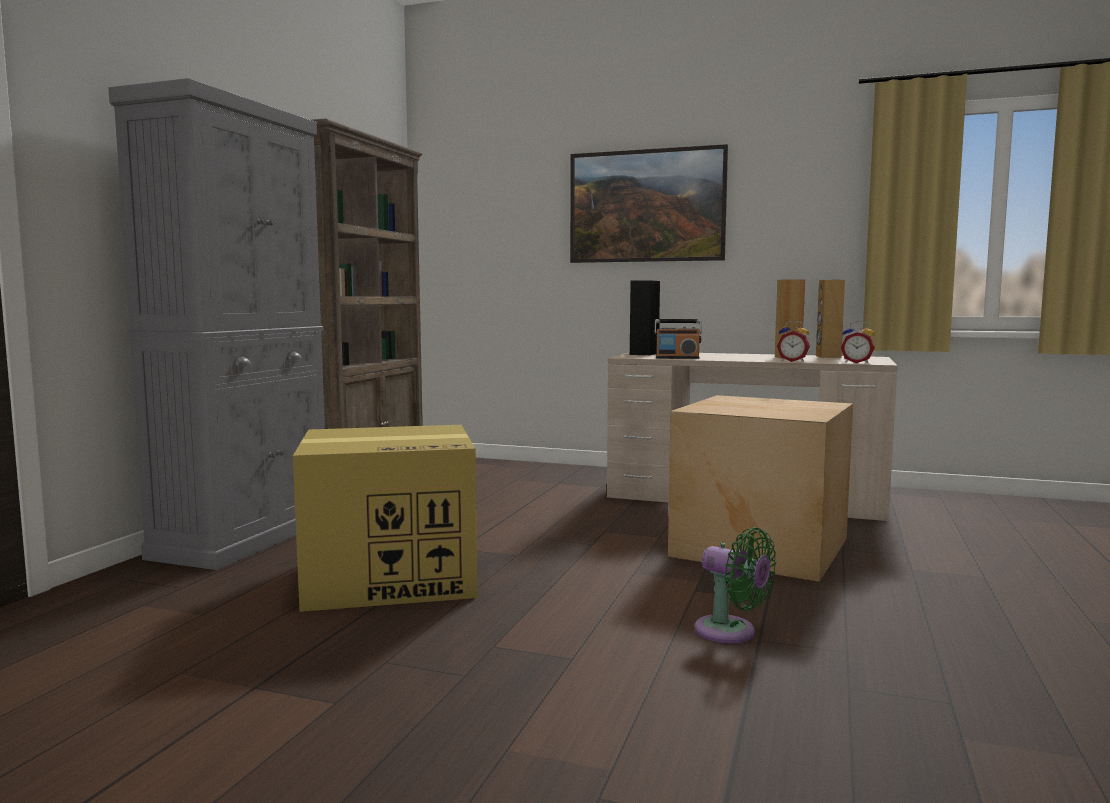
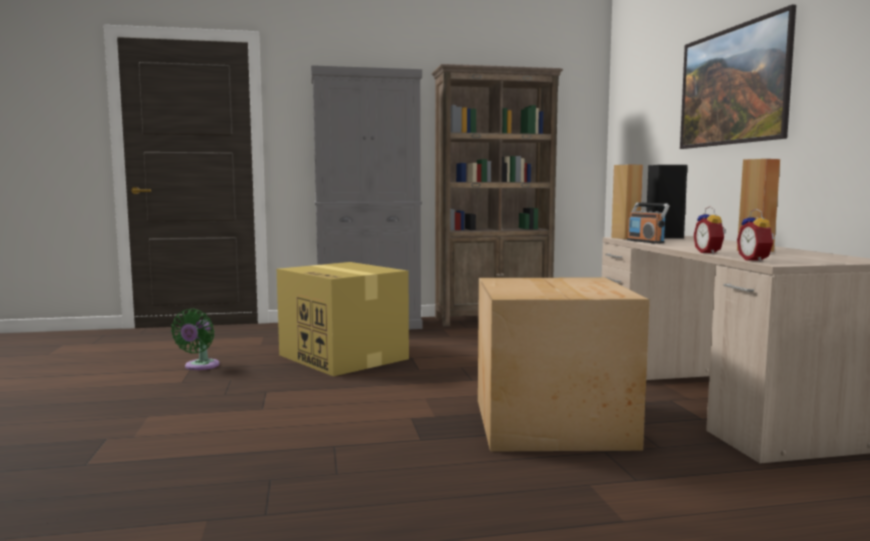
camera: 60 degrees right, 0 degrees up
green fan [694,527,776,643] -> green fan moved to [171,309,220,370]
brown speaker [816,280,845,358] -> brown speaker moved to [611,164,643,239]

